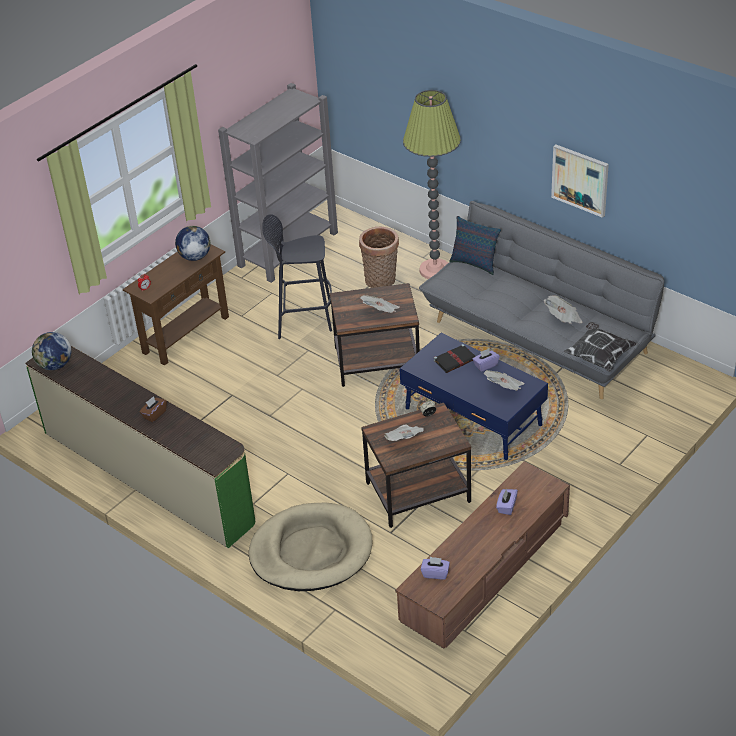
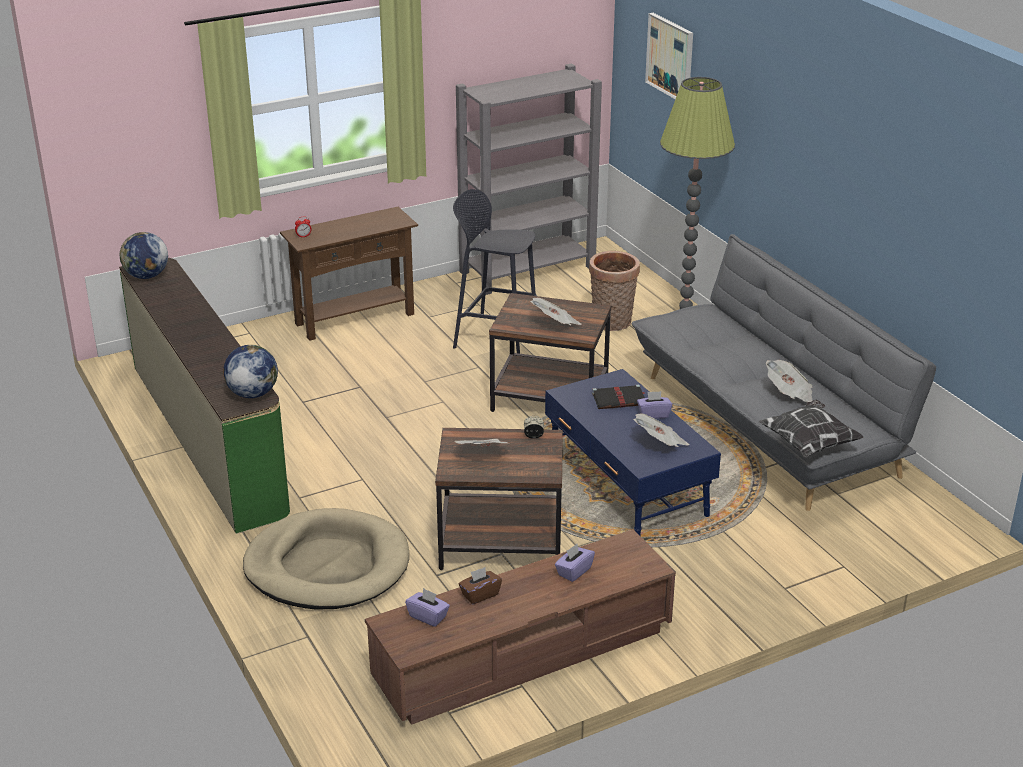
camera: 20 degrees right, 10 degrees down
brown tissue box [139,396,167,422] -> brown tissue box moved to [459,567,502,604]
globe [175,226,211,261] -> globe moved to [223,345,278,398]
blue pillow [449,216,501,275] -> none
picture [551,145,609,218] -> picture moved to [645,13,693,99]

